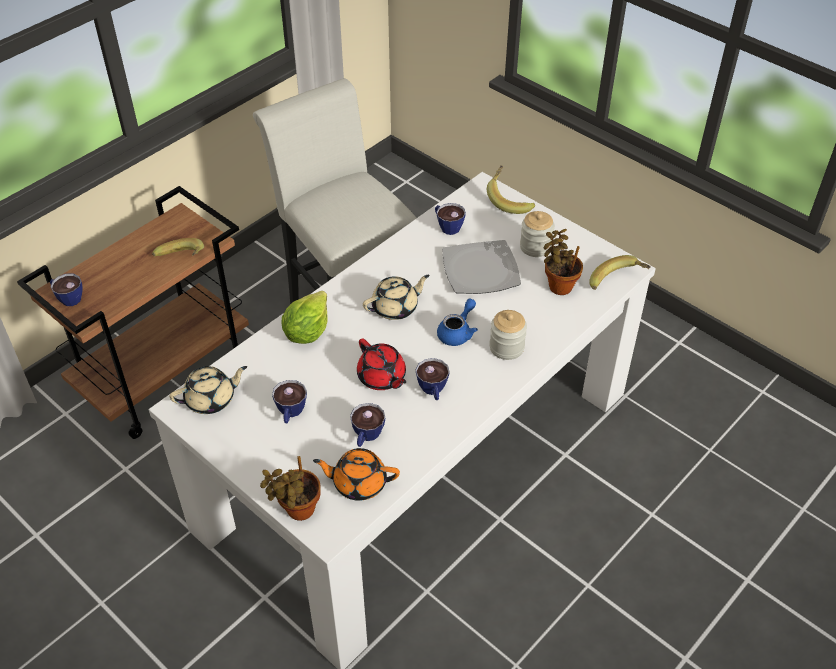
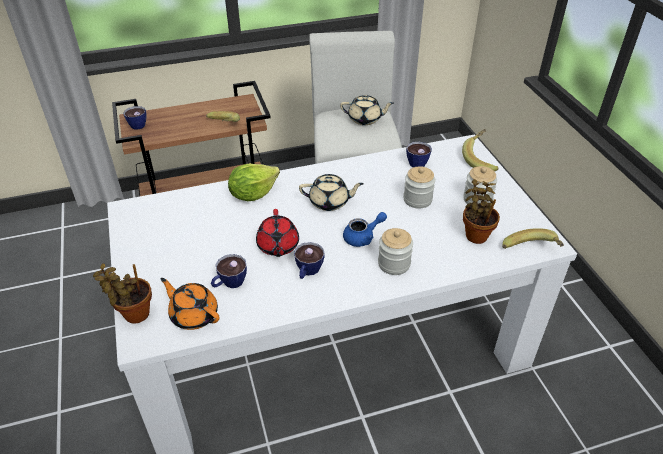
camera: 30 degrees right, 5 degrees down
beige teapot [170,366,247,414] -> beige teapot moved to [340,95,394,125]
cup [272,380,307,423] -> none
plate [442,240,521,294] -> jar [403,166,435,209]

